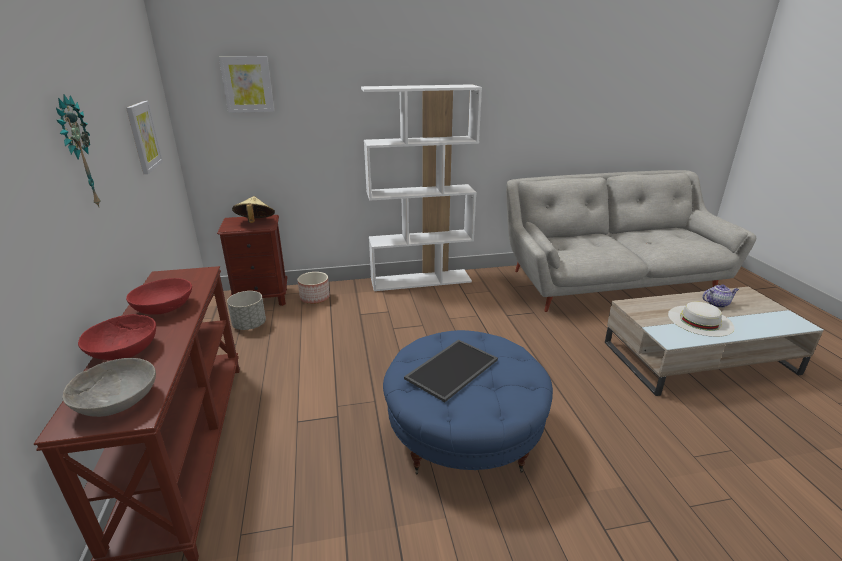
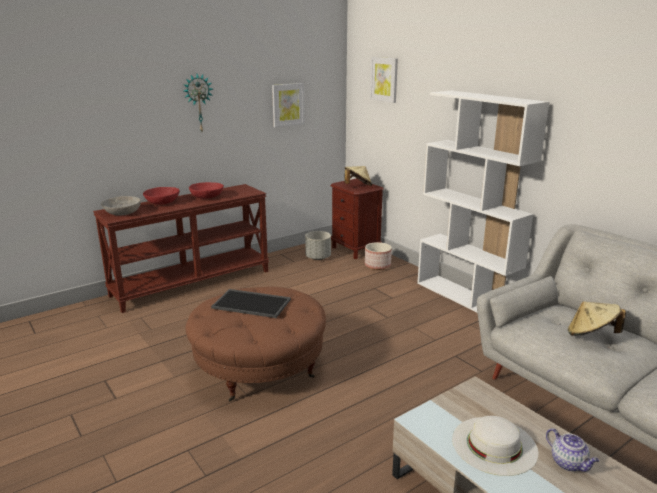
camera: 65 degrees right, 5 degrees down
blue ottoman [383,330,553,475] -> brown ottoman [185,287,326,401]
none -> beige hat [568,301,626,336]

